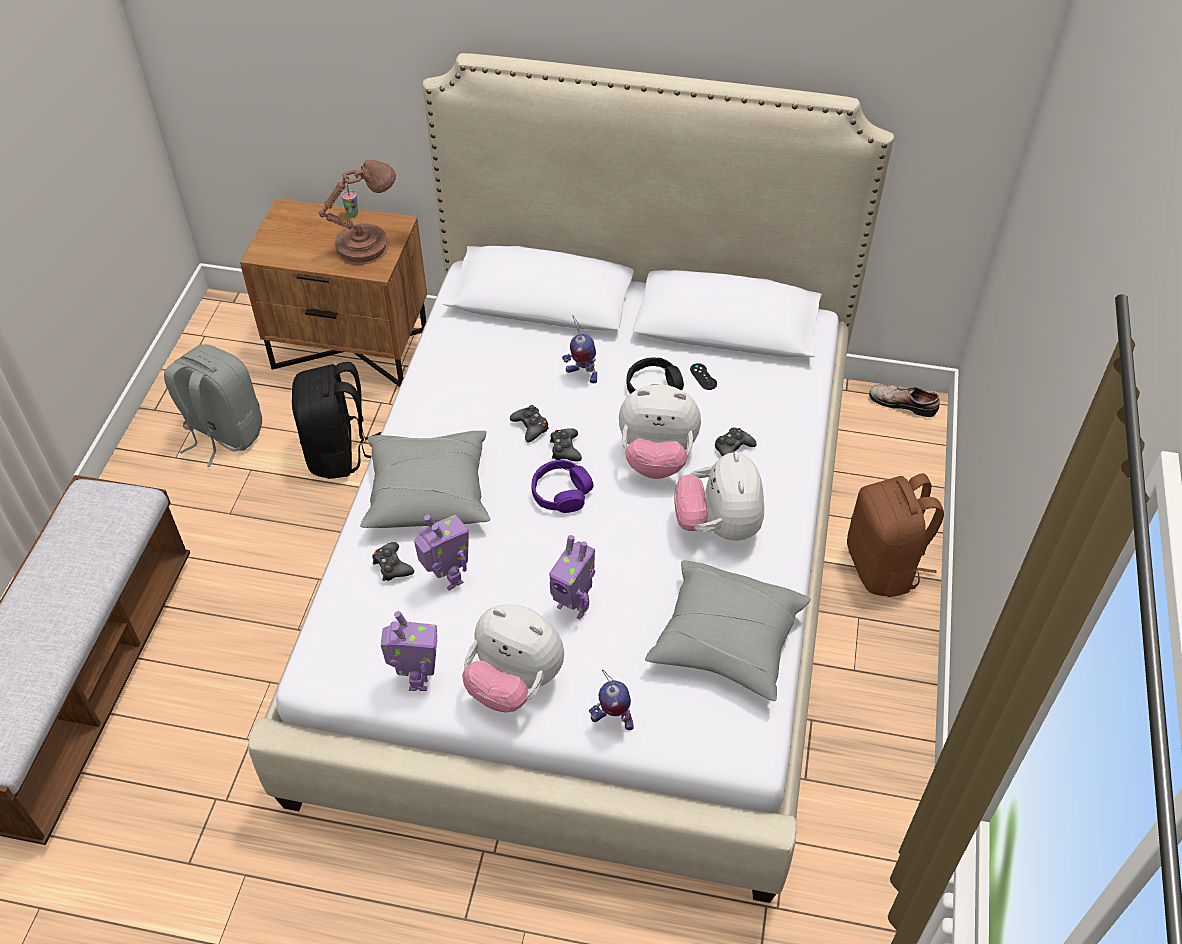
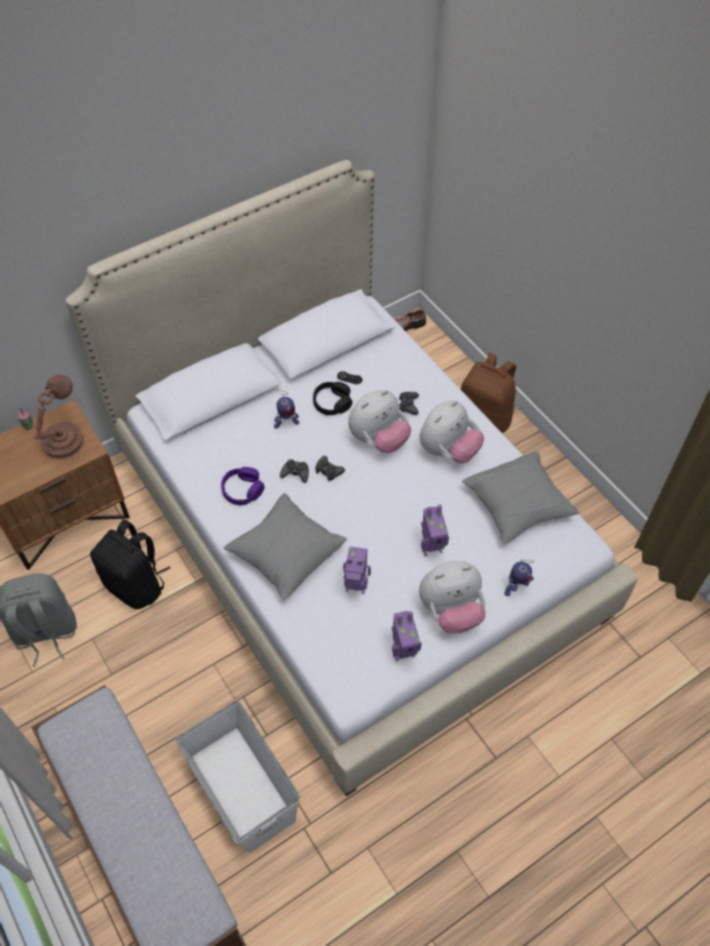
camera: 45 degrees left, 5 degrees up
black game controller [372,542,414,581] -> none
toy robot [381,611,437,691] -> toy robot turned 120 degrees clockwise [391,611,422,662]
purple headphones [532,460,593,513] -> purple headphones moved to [221,467,265,505]
plush toy [674,451,764,541] -> plush toy turned 90 degrees counterclockwise [420,400,484,463]
none -> white storage box [175,700,300,853]

